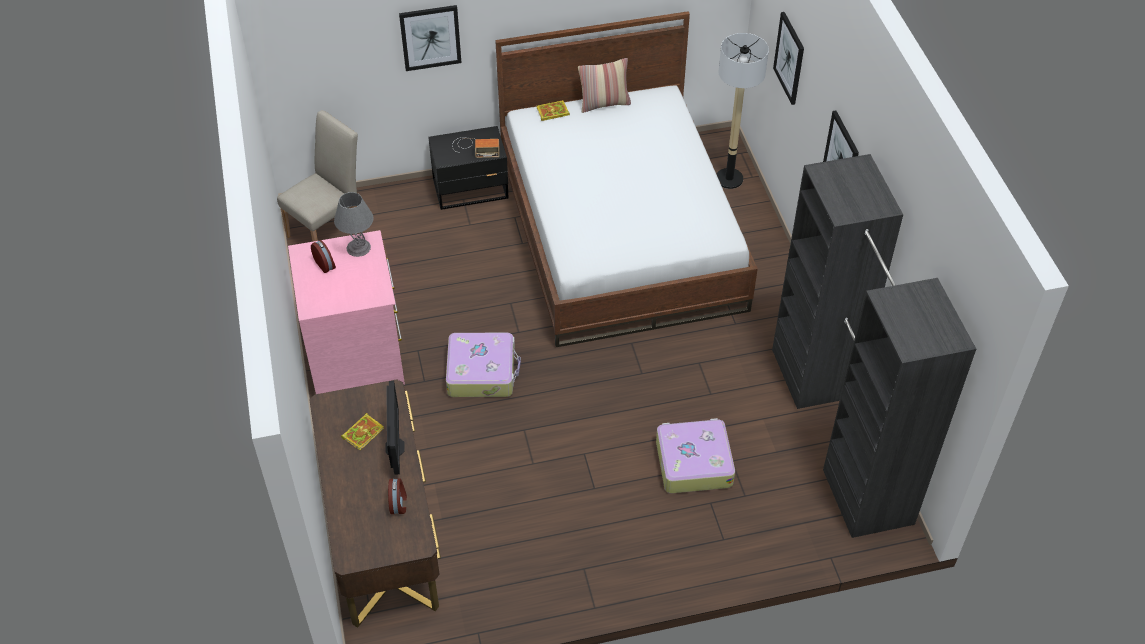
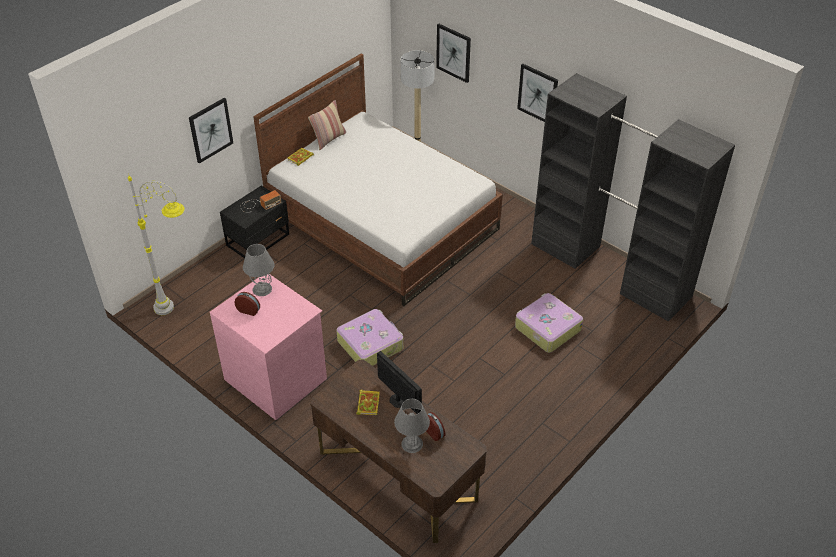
camera: 35 degrees left, 5 degrees down
beige chair [277,110,358,242] -> grey floor lamp [128,173,185,315]
none -> grey table lamp [394,399,430,453]

